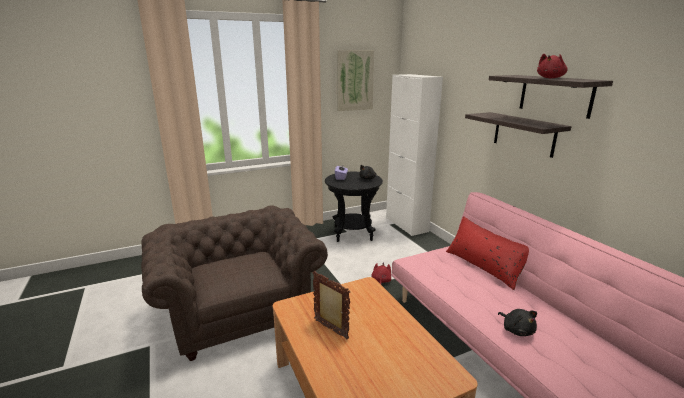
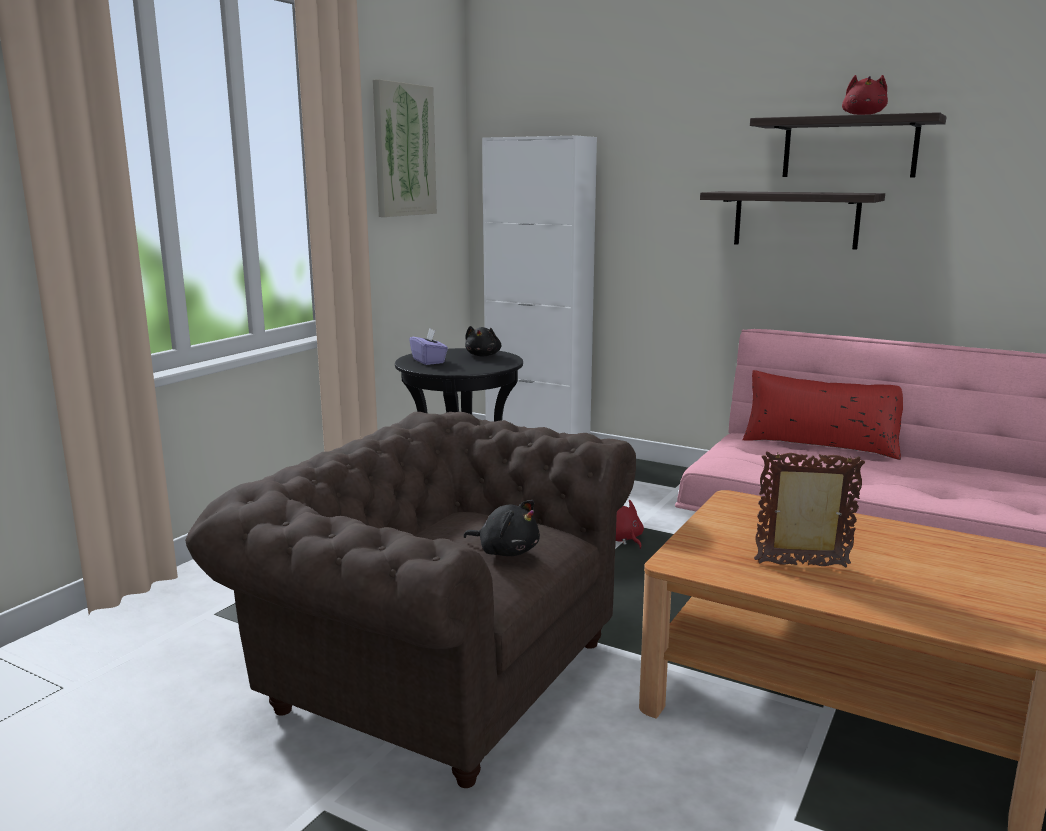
camera: 35 degrees left, 5 degrees down
black plush toy [498,309,537,336] -> black plush toy moved to [463,500,540,556]

